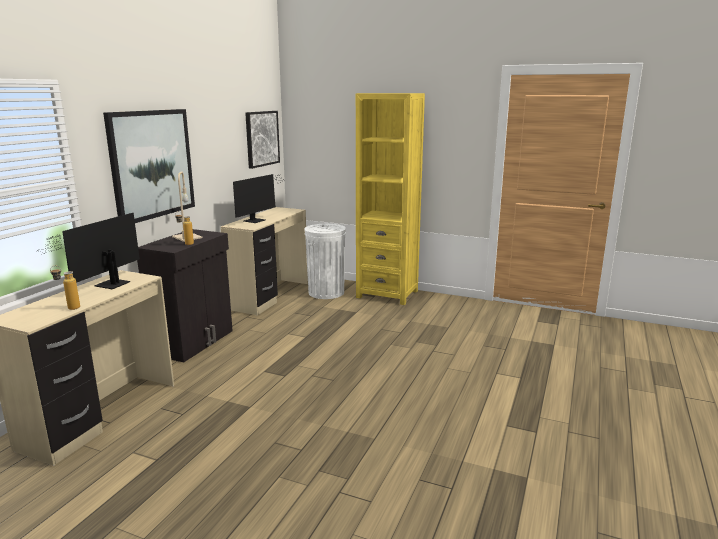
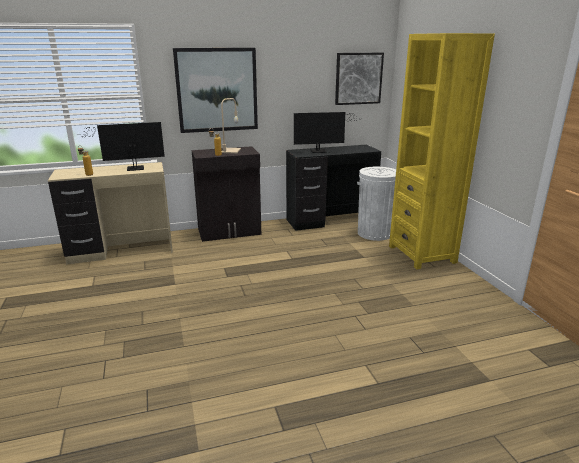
camera: 50 degrees right, 5 degrees up
beige desk [220,207,308,315] -> black desk [286,145,381,231]

